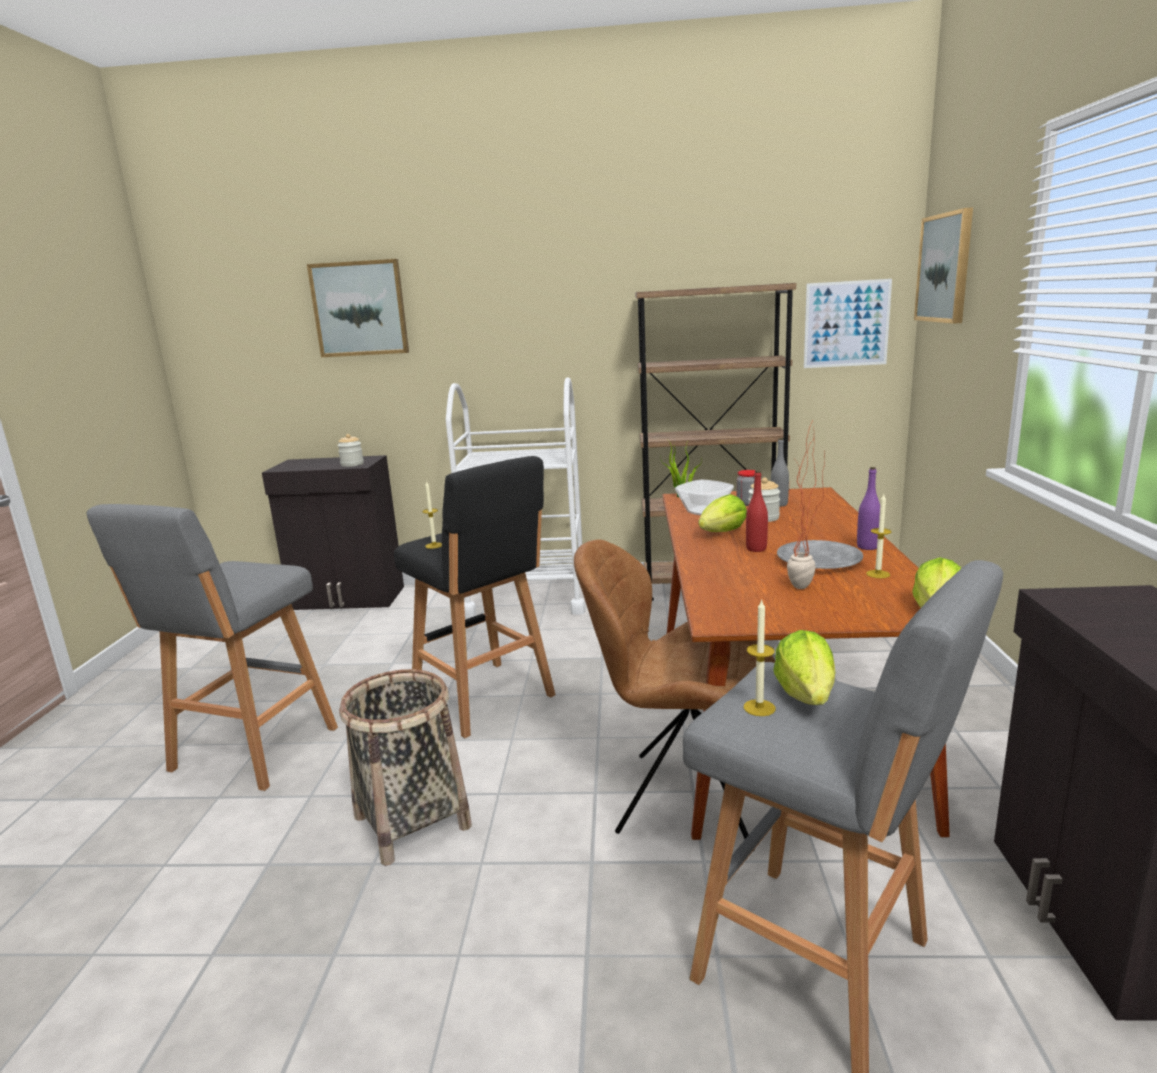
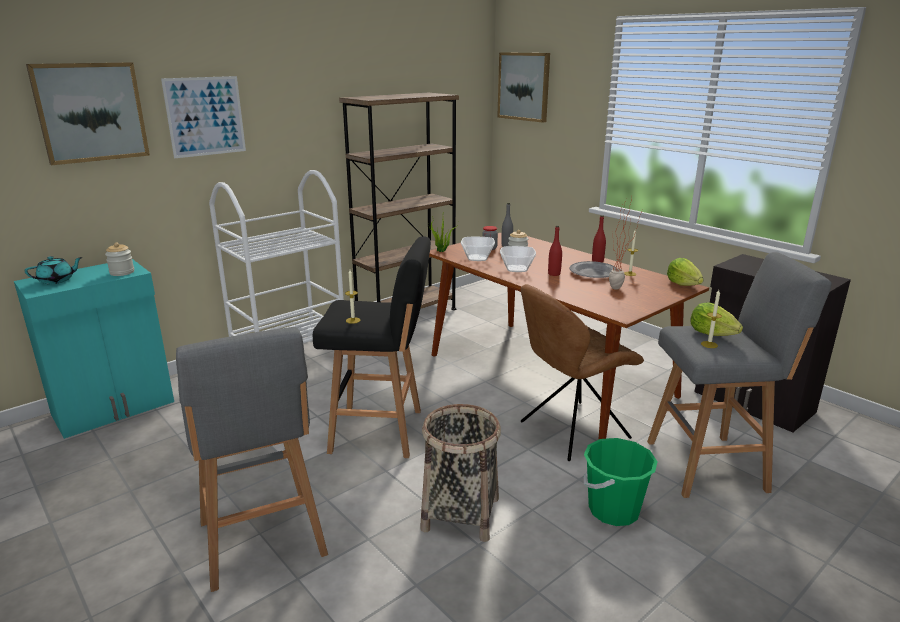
camera: 45 degrees left, 5 degrees up
black cabinet [262,455,404,610] -> turquoise cabinet [14,259,174,439]
lettuce [698,494,747,532] -> bowl [500,246,536,272]
picture [804,279,892,368] -> picture moved to [161,76,246,158]
purple bottle [857,467,880,550] -> red bottle [592,215,606,262]
none -> turquoise teapot [24,256,83,284]
none -> green bucket [584,438,658,526]

